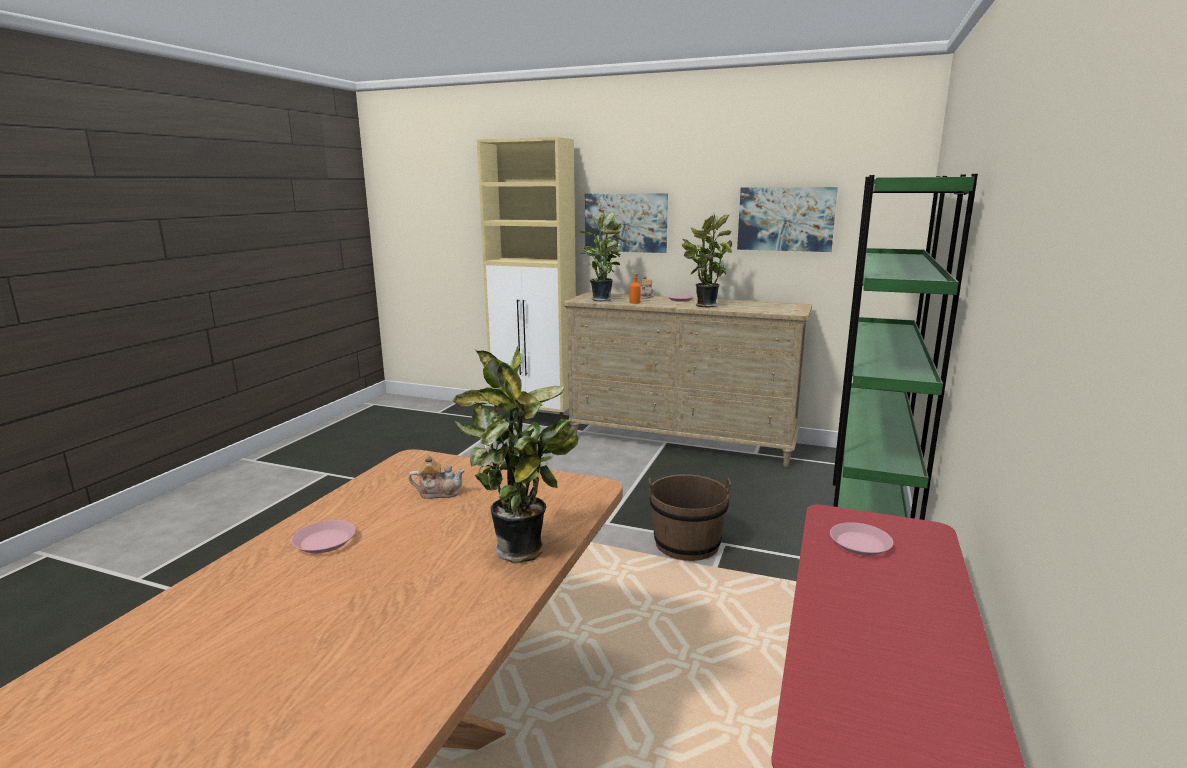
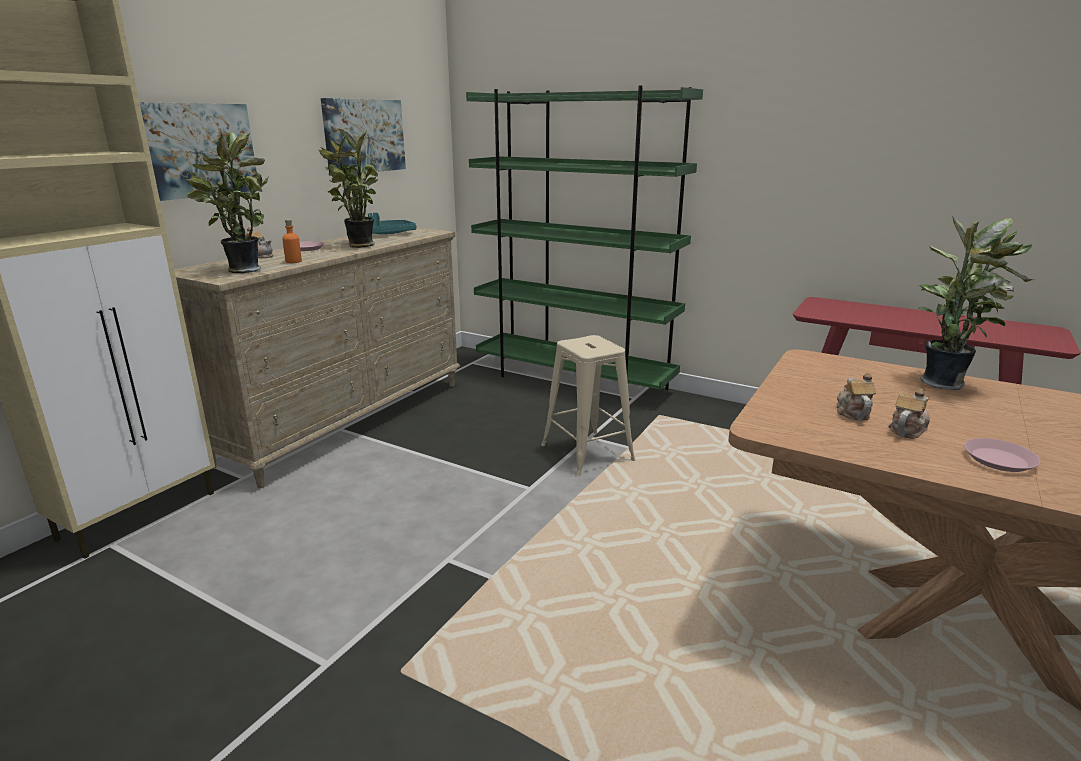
camera: 80 degrees left, 5 degrees up
brown bucket [649,474,731,561] -> beige stool [541,335,636,477]
pink plate [830,522,894,556] -> none
none -> turquoise tray [368,213,416,235]
none -> teapot [888,389,930,439]

